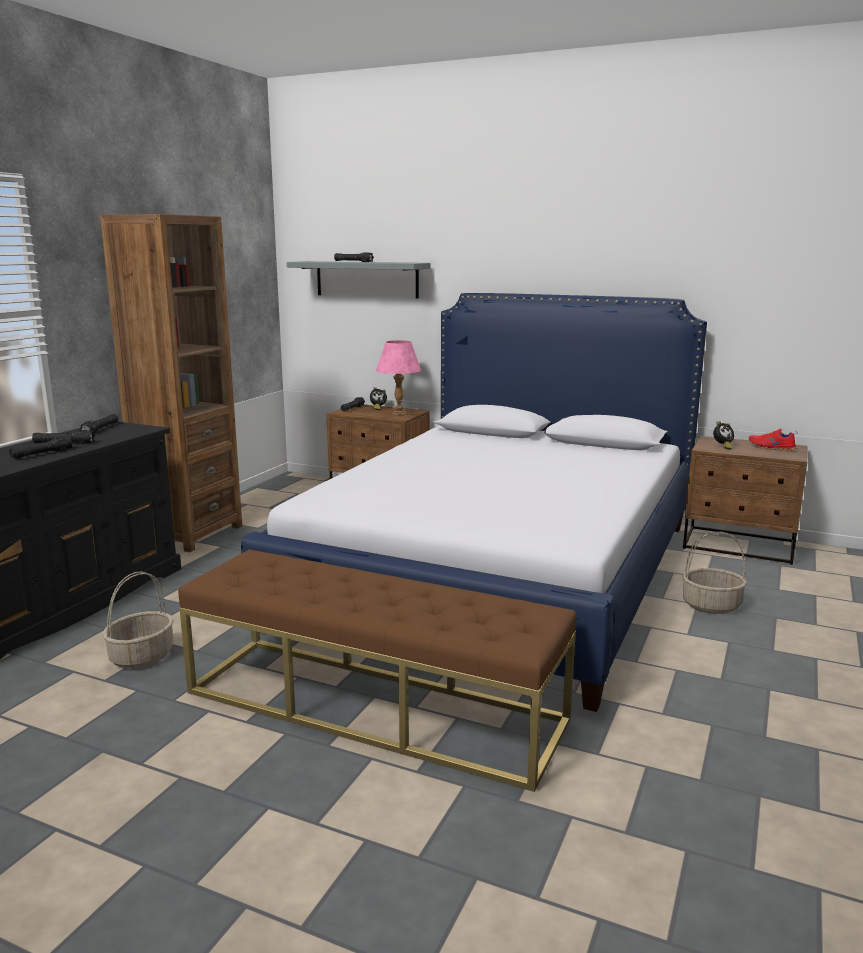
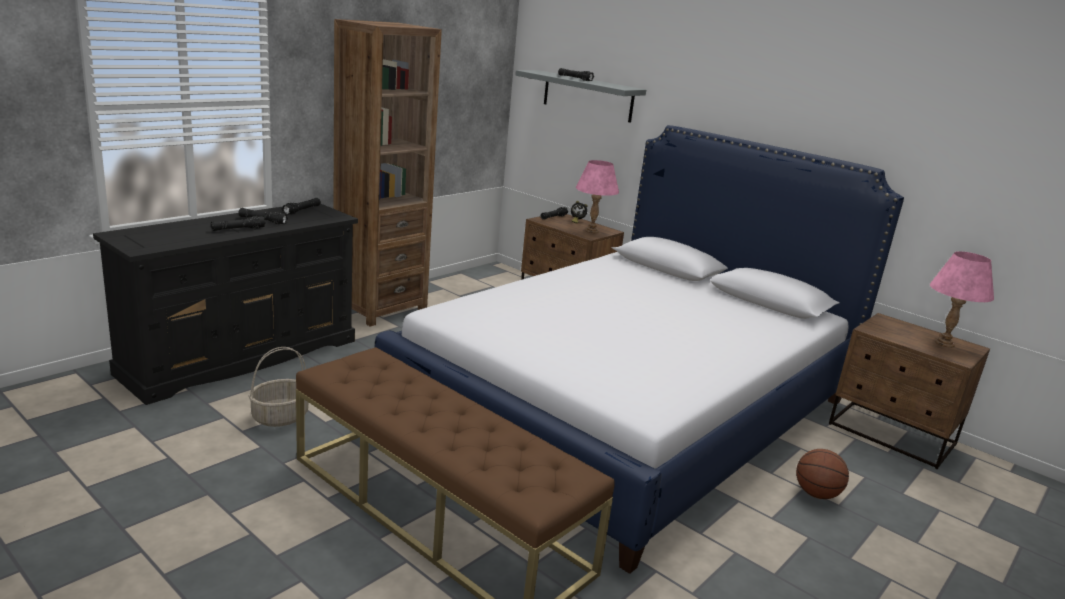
camera: 15 degrees right, 5 degrees up
basket [682,532,747,614] -> basketball [796,449,849,499]
alarm clock [713,421,734,450] -> none
red shoe [749,428,796,451] -> pink table lamp [930,251,994,348]

